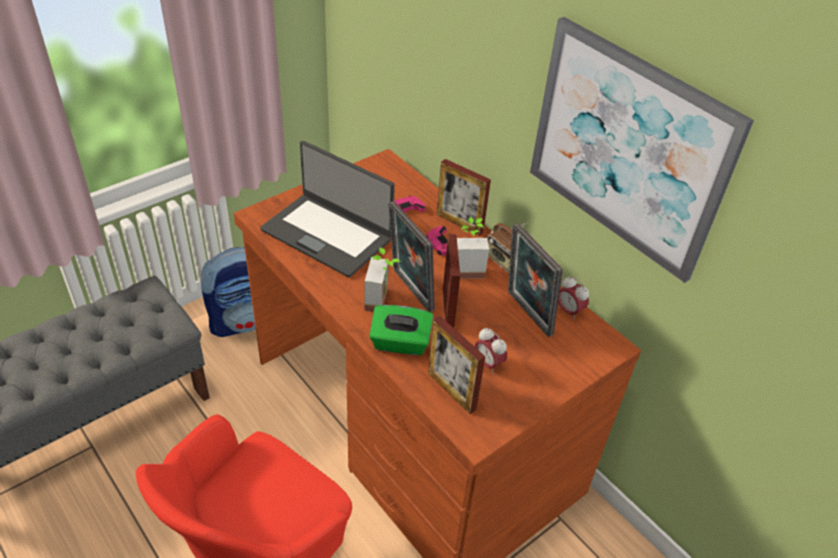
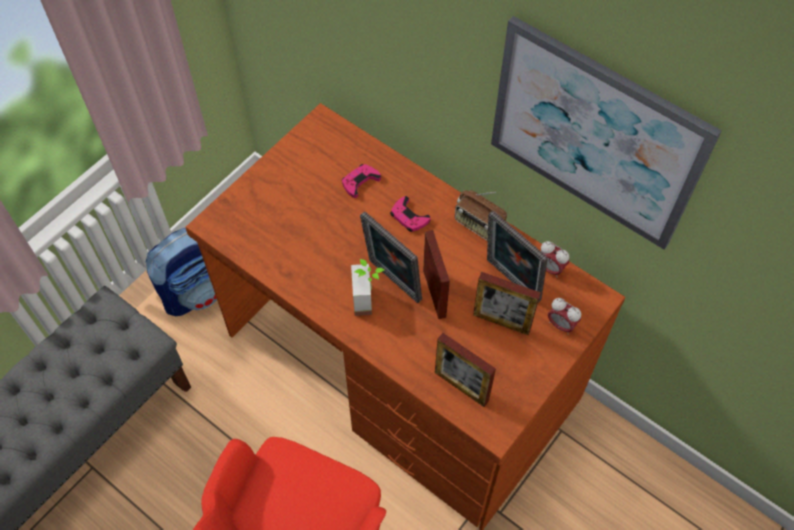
camera: 10 degrees left, 15 degrees up
laptop [260,141,395,277] -> none
green tissue box [369,305,433,355] -> none
picture frame [437,159,491,236] -> picture frame moved to [473,272,541,335]
potted plant [457,217,489,279] -> none
alarm clock [475,328,507,374] -> alarm clock moved to [548,298,581,335]

